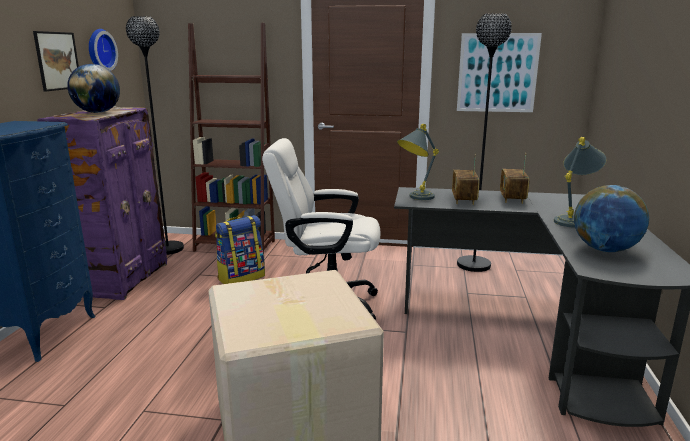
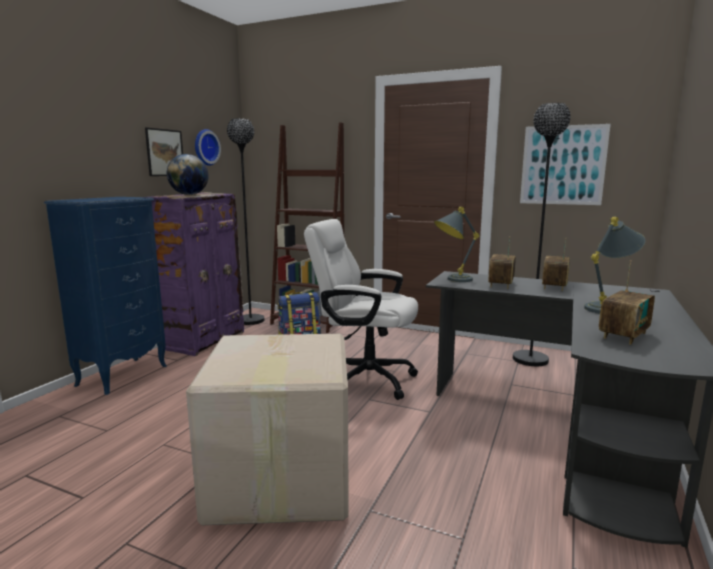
camera: 15 degrees right, 5 degrees down
globe [574,185,649,252] -> radio [599,260,655,345]

